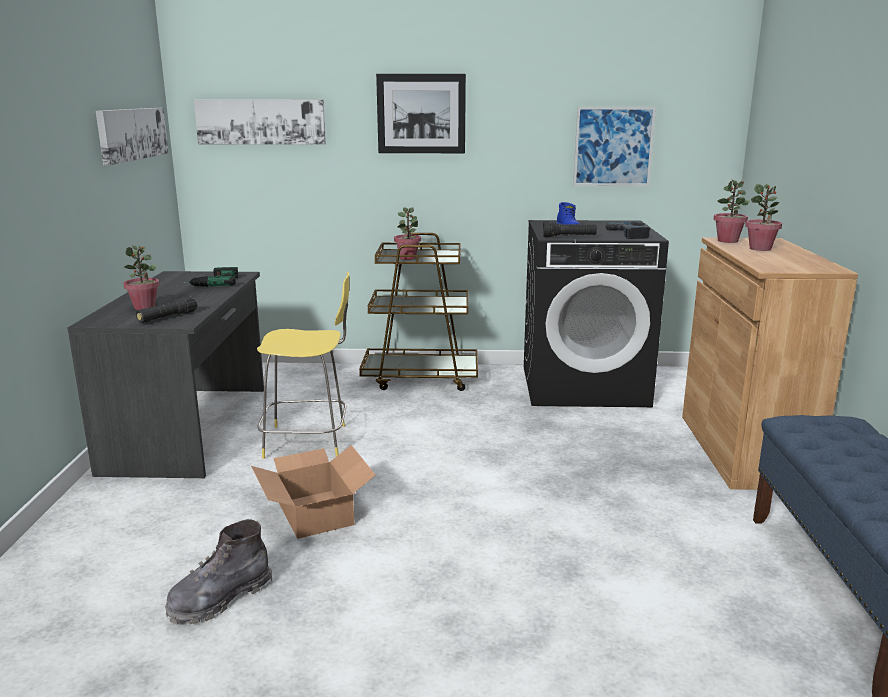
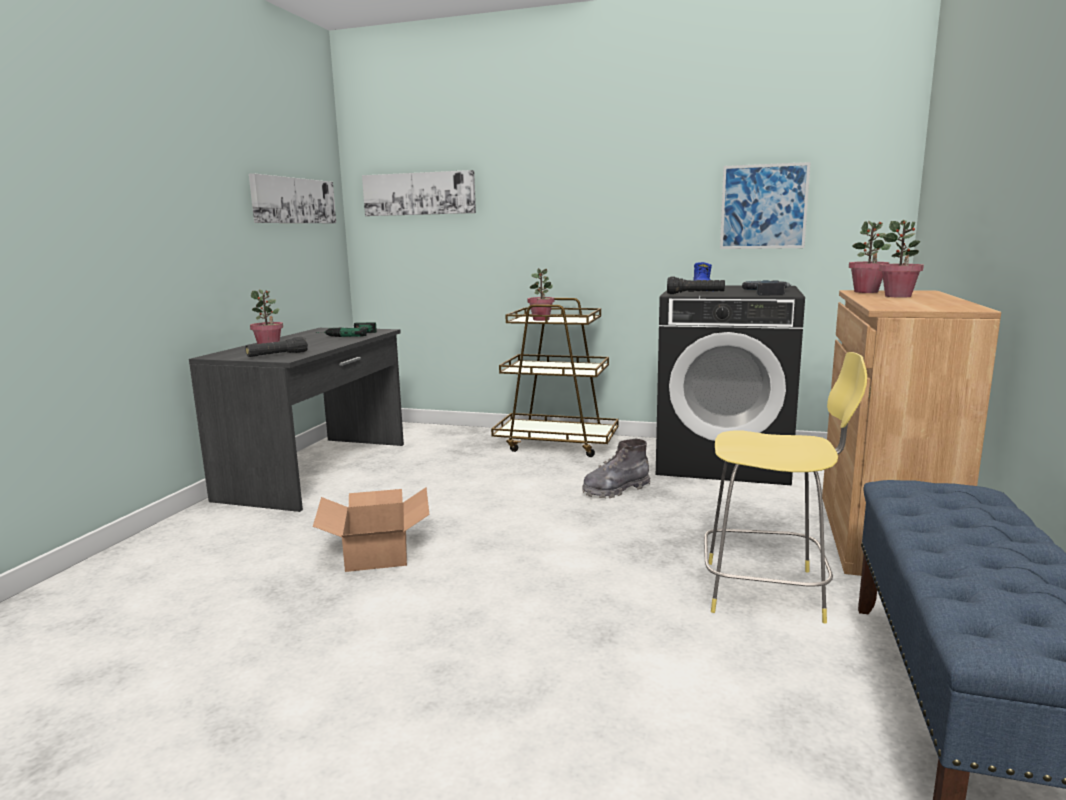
camera: 15 degrees right, 5 degrees down
grey boot [165,519,272,625] -> grey boot moved to [582,439,650,498]
yellow stool [257,271,349,459] -> yellow stool moved to [704,352,867,623]
picture [376,74,466,153] -> none

